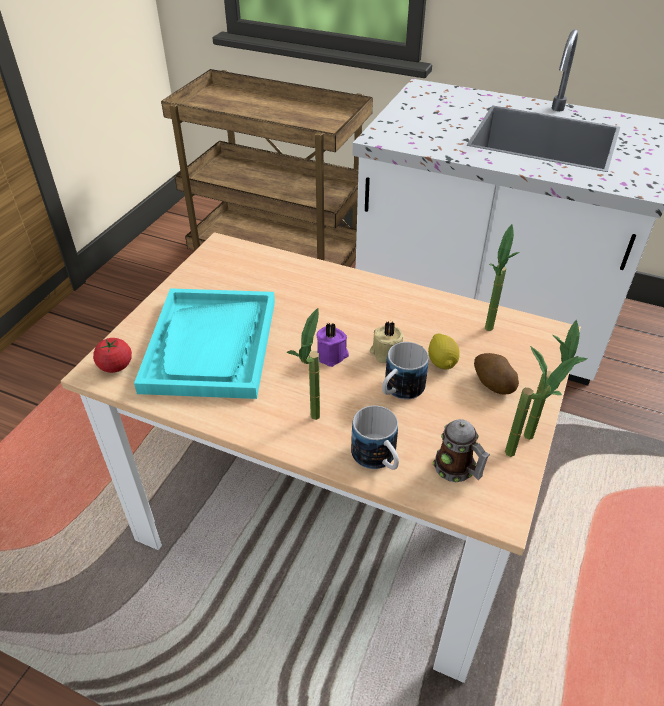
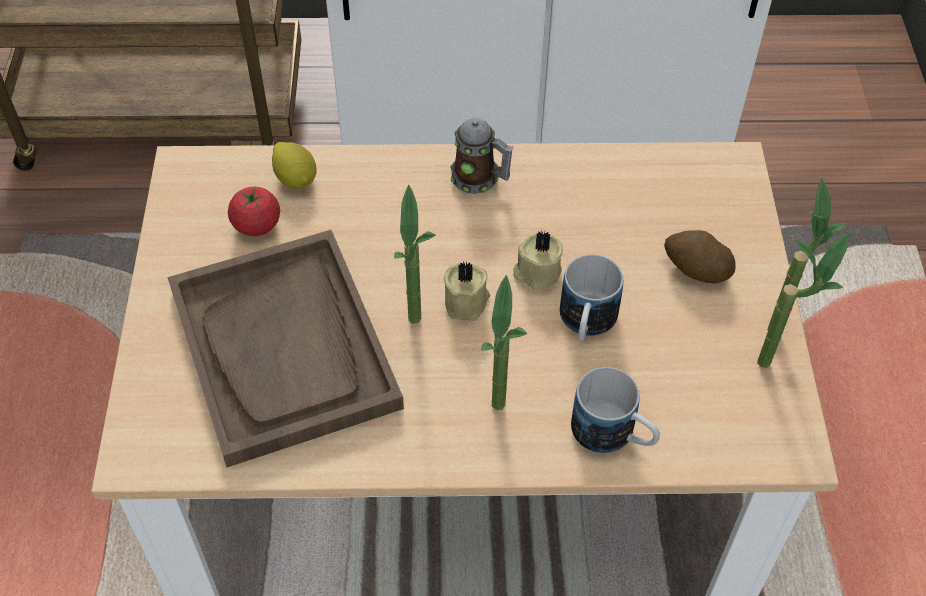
camera: 25 degrees left, 10 degrees up
tomato [93,338,132,373] -> tomato moved to [228,187,280,236]
turquoise tray [134,288,275,399] -> brown tray [167,230,404,467]
purple candle [317,323,349,367] -> beige candle [443,261,490,321]
lemon [428,333,460,369] -> lemon moved to [272,142,317,189]
mug [433,419,490,482] -> mug moved to [450,118,514,194]
potted plant [485,224,520,331] -> potted plant moved to [394,185,436,324]

